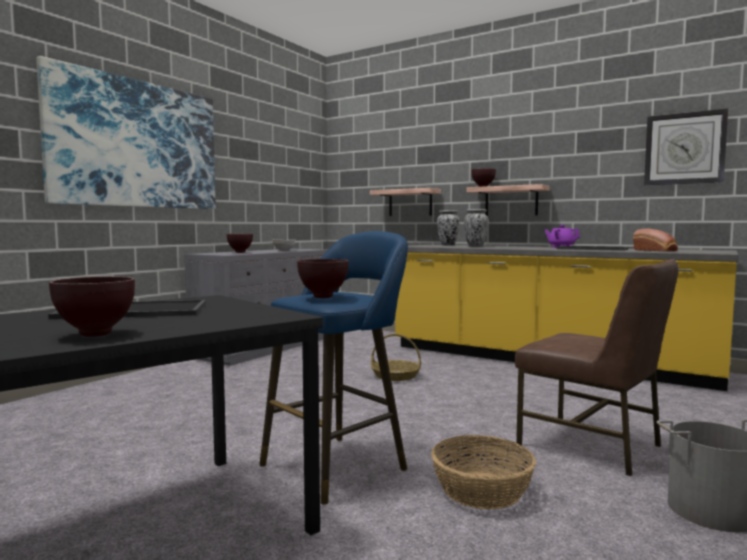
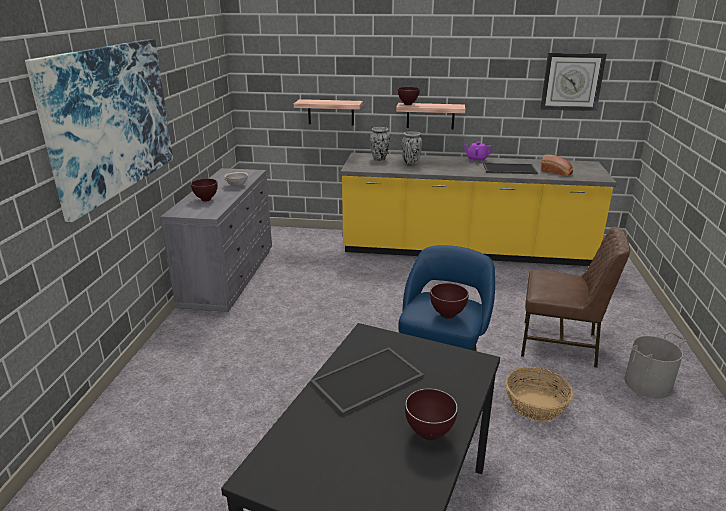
camera: 25 degrees left, 20 degrees up
basket [371,334,421,381] -> none

